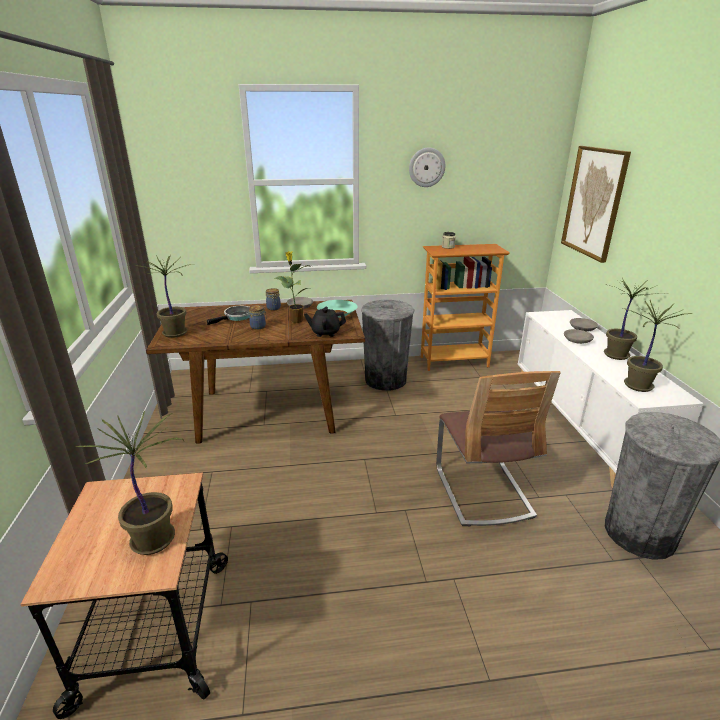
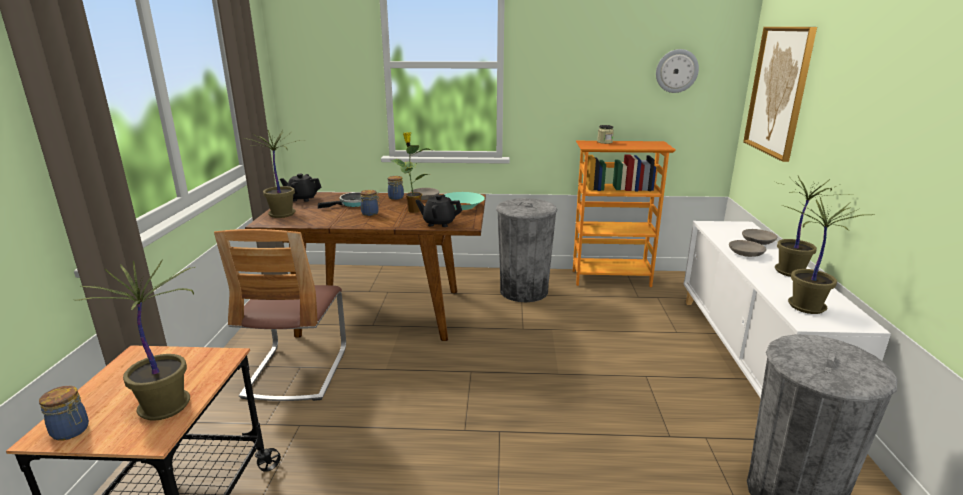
camera: 10 degrees right, 5 degrees down
wall clock [409,148,445,187] -> wall clock moved to [656,49,699,93]
chair [436,371,561,526] -> chair moved to [214,229,346,401]
none -> jar [39,386,89,441]
none -> black teapot [280,174,321,202]

